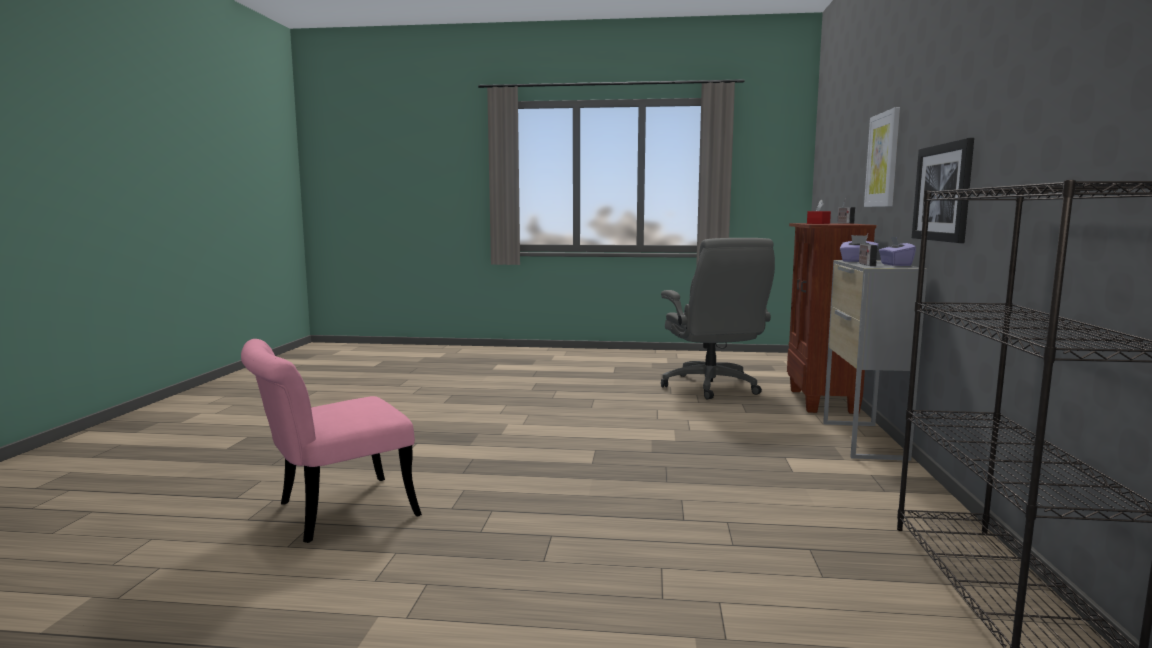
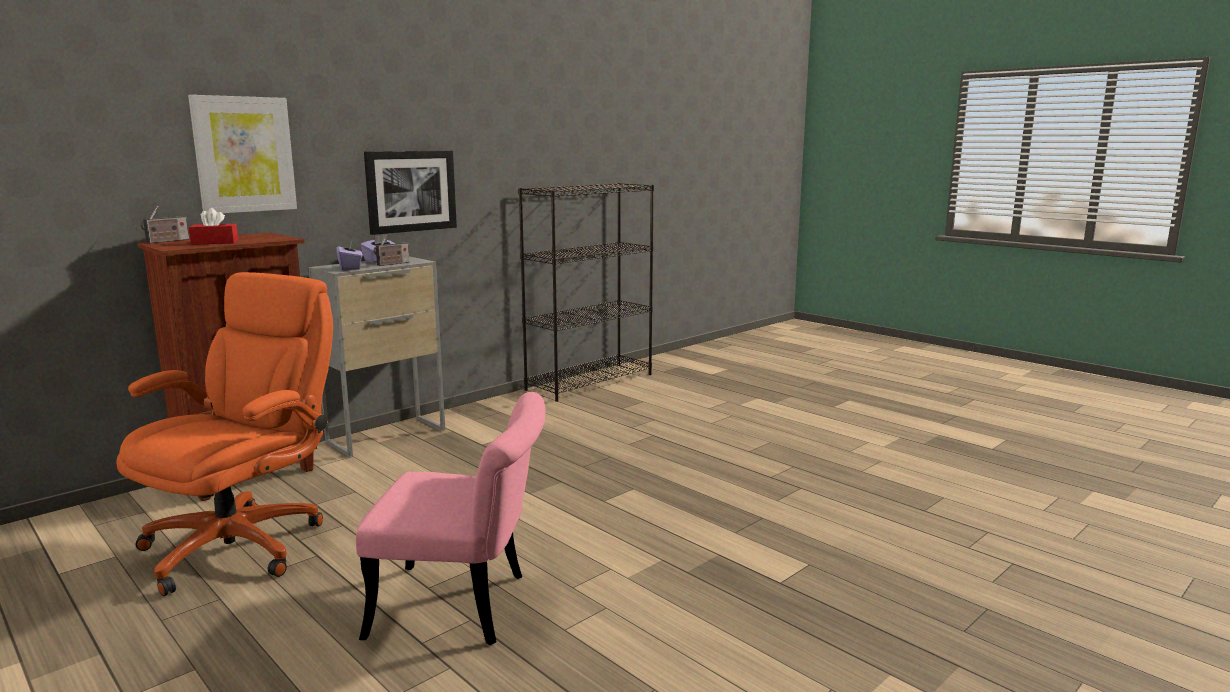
camera: 140 degrees left, 5 degrees up
pink chair [241,339,422,543] -> pink chair moved to [356,392,546,645]
grey office chair [661,238,775,400] -> orange office chair [116,272,333,596]

